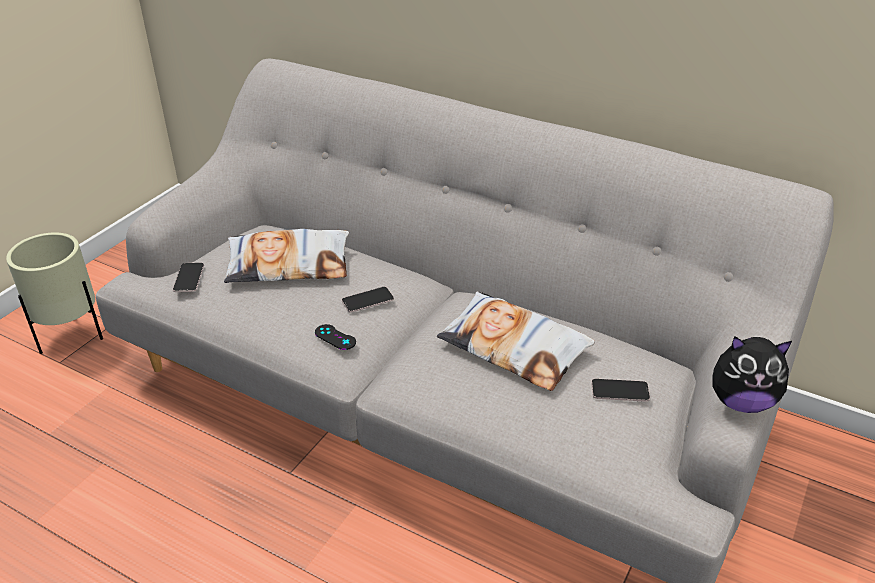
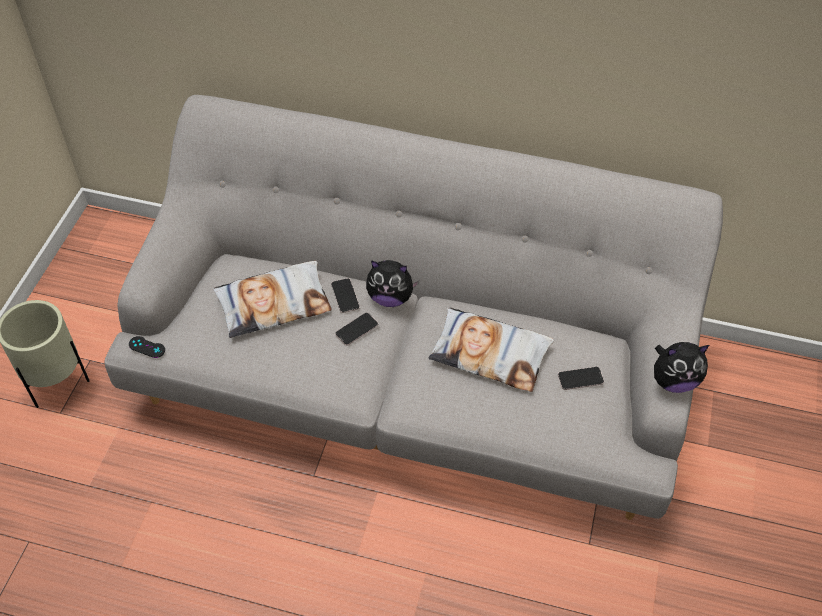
camera: 15 degrees left, 15 degrees up
phone [173,263,204,292] -> phone moved to [331,278,360,313]
black game controller [315,324,356,350] -> black game controller moved to [129,336,165,358]
none -> plush toy [366,260,419,307]

